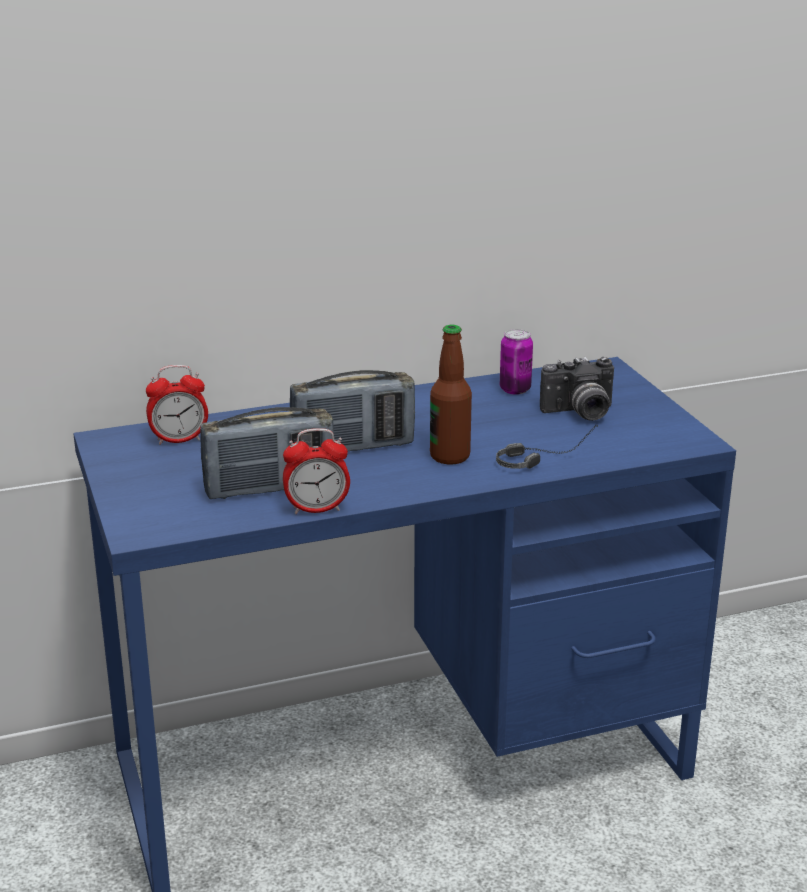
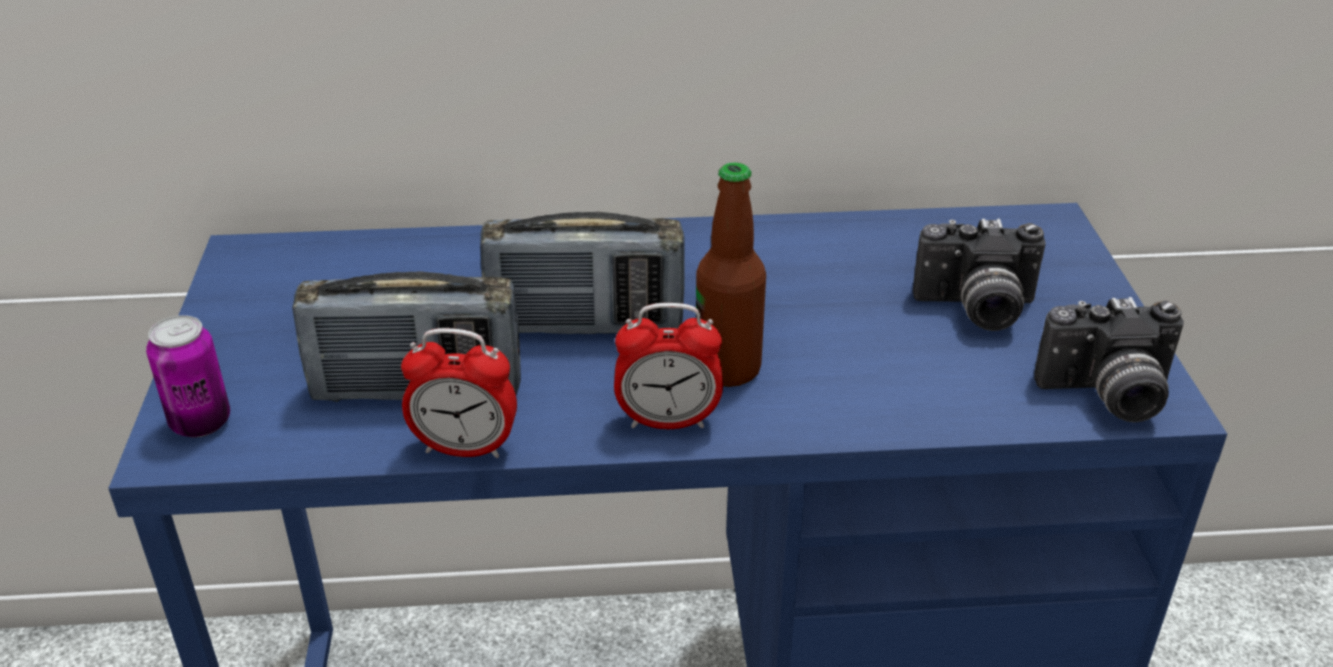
camera: 15 degrees right, 10 degrees up
alarm clock [146,365,208,445] -> alarm clock moved to [614,303,723,429]
headphones [496,425,598,469] -> none
can [500,329,533,395] -> can moved to [146,315,230,437]
none -> camera [1034,297,1184,423]

